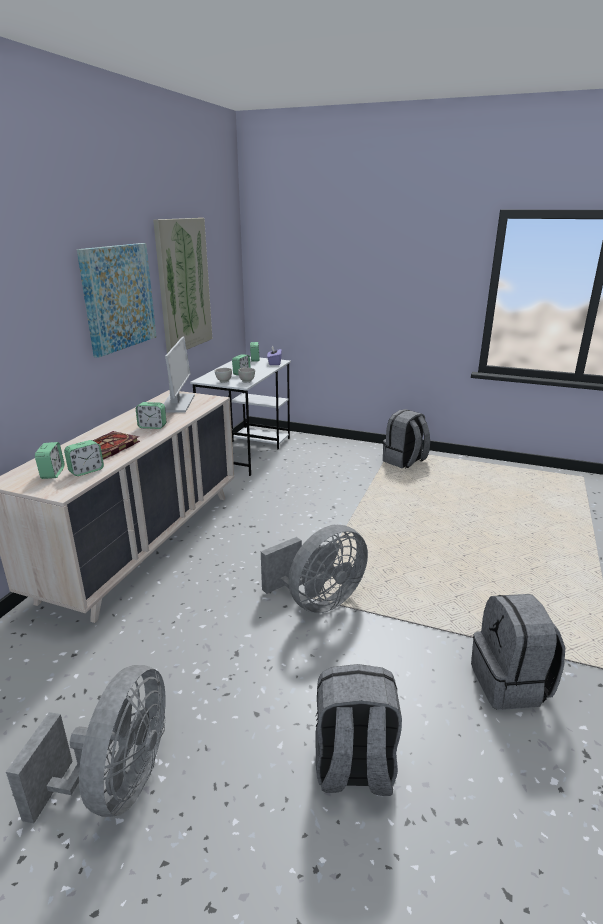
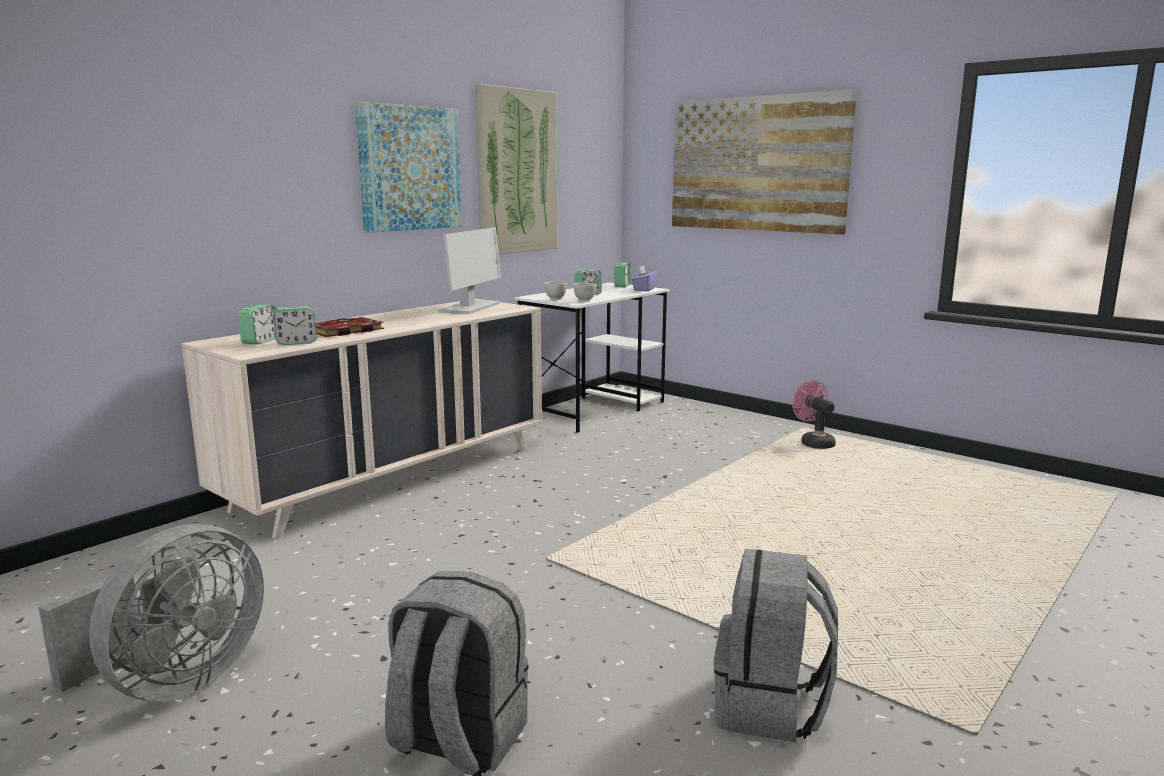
camera: 20 degrees right, 10 degrees down
alarm clock [136,402,166,429] -> none
grey fan [261,525,368,613] -> none
grey backpack [383,409,430,469] -> pink fan [792,380,836,449]
none -> picture [672,89,857,235]

